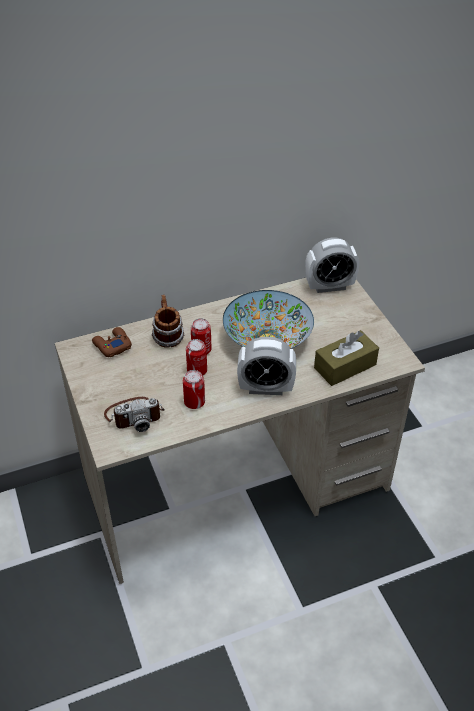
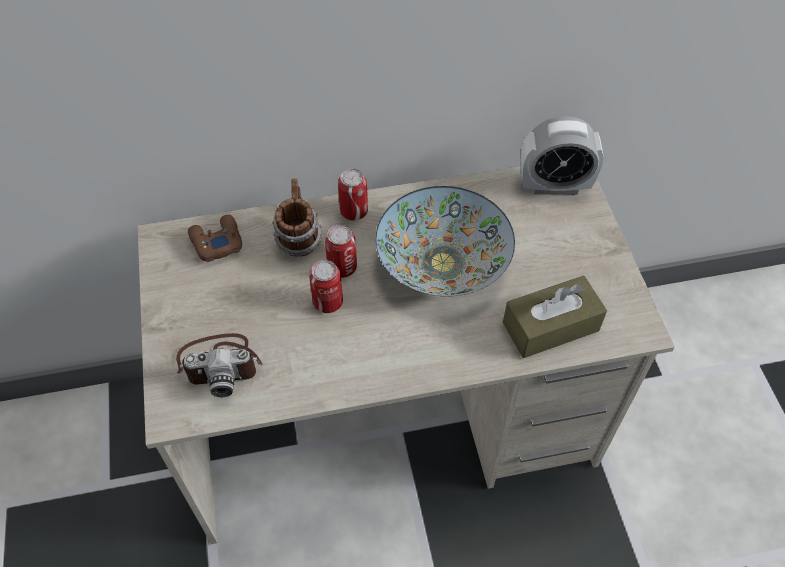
camera: 10 degrees right, 10 degrees up
can [183,370,205,409] -> can moved to [338,168,368,220]
alarm clock [237,337,296,395] -> none

